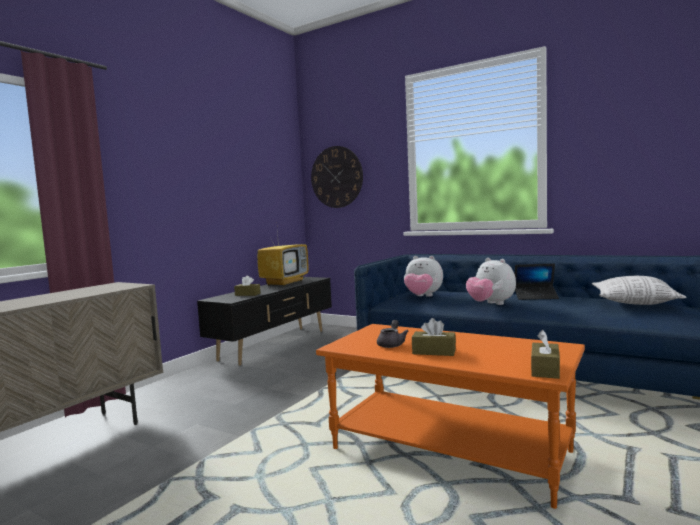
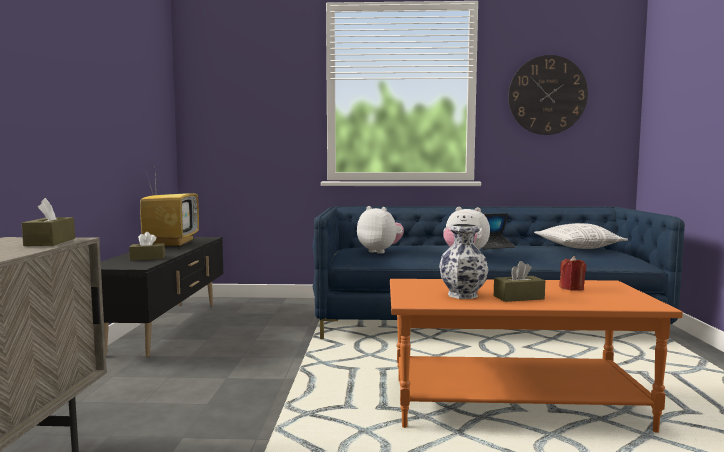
camera: 30 degrees left, 0 degrees up
wall clock [311,146,363,208] -> wall clock moved to [508,55,588,135]
grey teapot [377,320,409,348] -> vase [439,224,488,299]
plush toy [404,256,443,297] -> plush toy turned 135 degrees counterclockwise [357,206,404,254]
brown tissue box [531,330,560,379] -> brown tissue box moved to [21,198,75,246]
none -> red candle [559,256,587,291]

